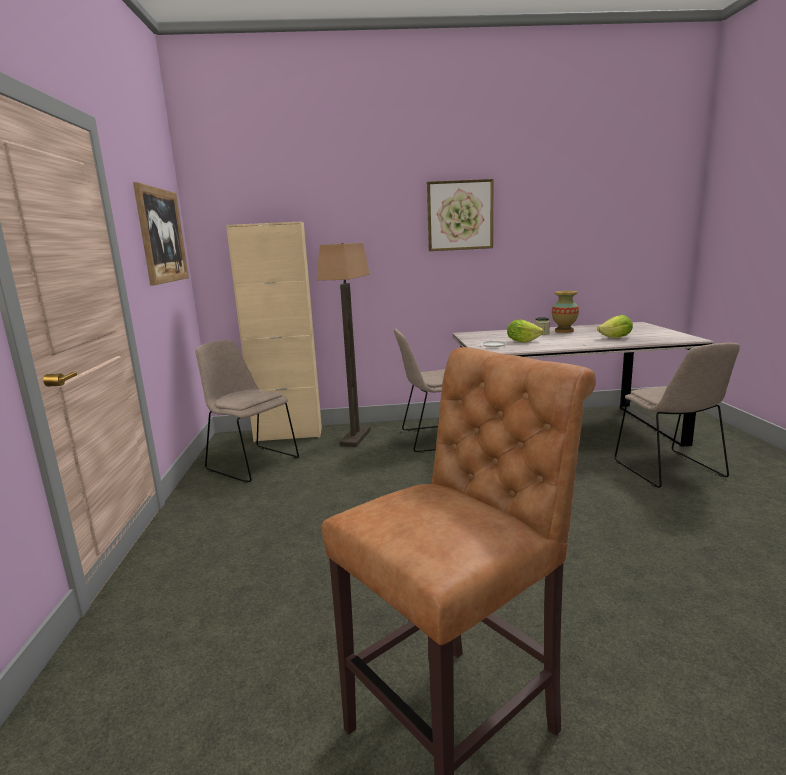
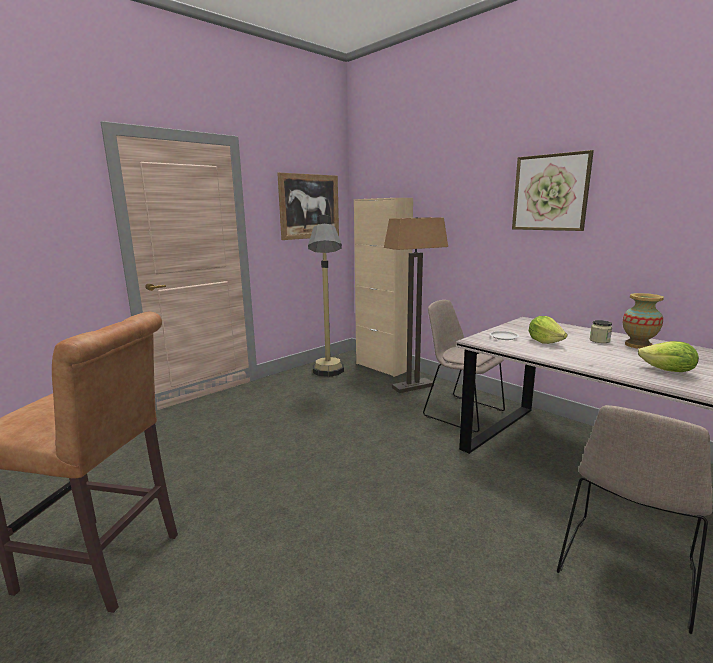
camera: 50 degrees right, 0 degrees up
beige chair [195,340,299,483] -> floor lamp [308,215,344,377]

